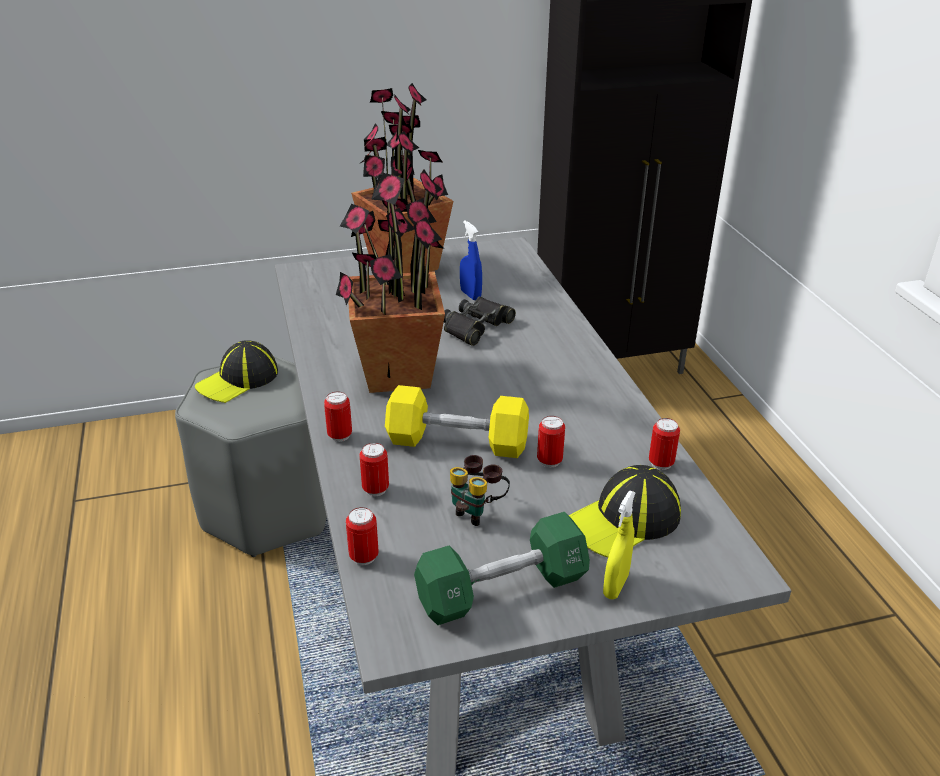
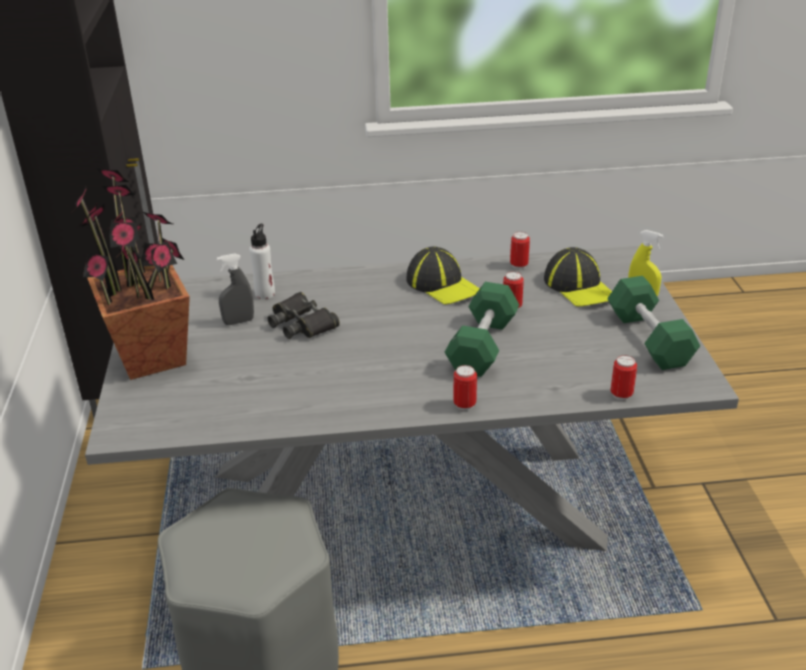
camera: 80 degrees left, 0 degrees up
cap [195,340,278,403] -> cap moved to [406,247,480,305]
potted plant [336,169,445,393] -> none
can [359,443,389,496] -> none
yellow dumbbell [385,385,529,458] -> green dumbbell [445,282,519,377]
binoculars [450,455,510,526] -> none
blue spray bottle [460,220,482,301] -> grey spray bottle [217,254,254,325]
none -> white bottle [249,223,275,299]

